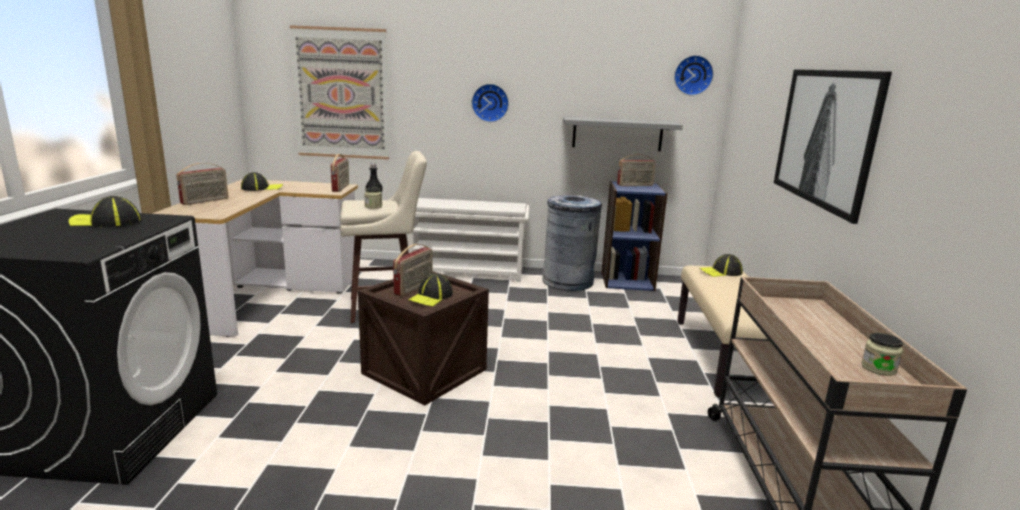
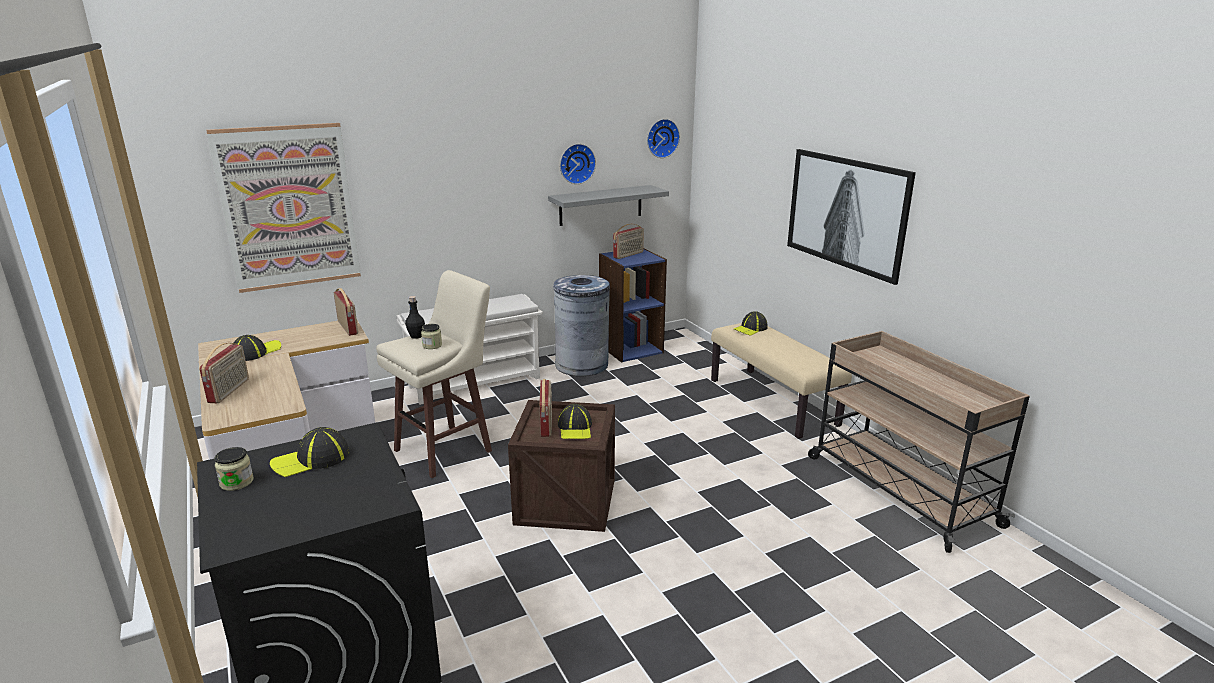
camera: 30 degrees left, 5 degrees up
wall clock [472,84,509,122] -> wall clock moved to [560,144,596,184]
jar [861,333,903,376] -> jar moved to [214,447,254,491]

